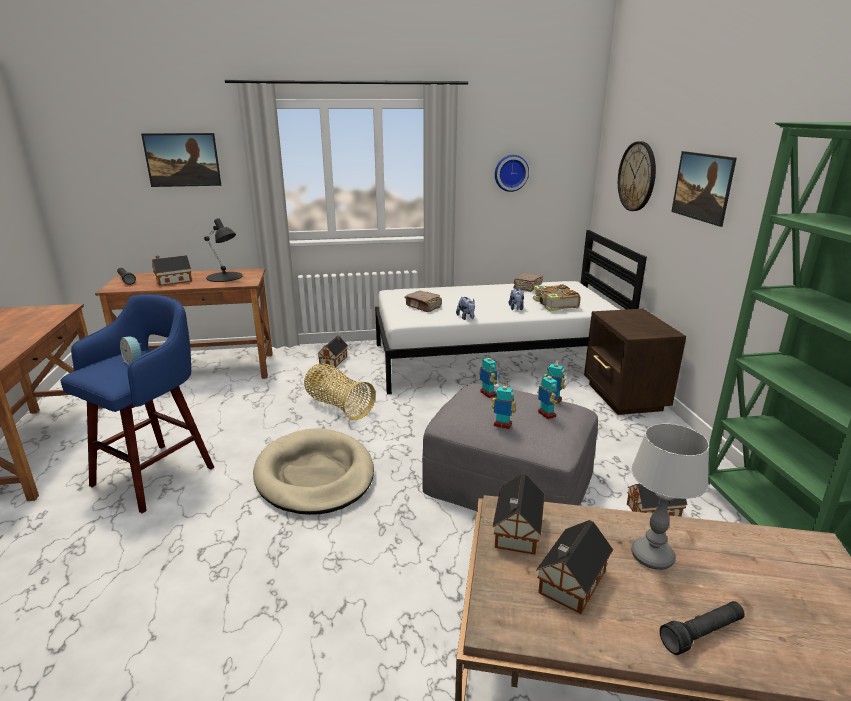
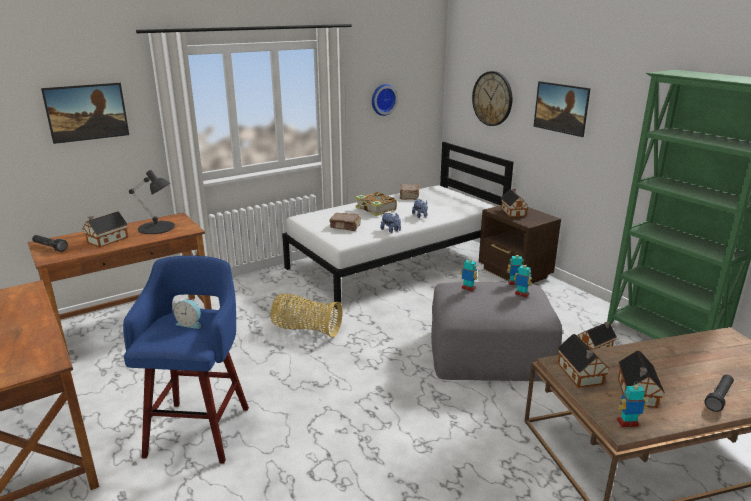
camera: 25 degrees left, 0 degrees up
beige dog bed [253,428,374,515] -> none
toy house [317,335,348,367] -> toy house moved to [501,188,529,217]
toy robot [491,382,516,429] -> toy robot moved to [617,381,647,427]
book [533,284,581,311] -> book moved to [355,192,397,216]
table lamp [631,423,709,570] -> none

